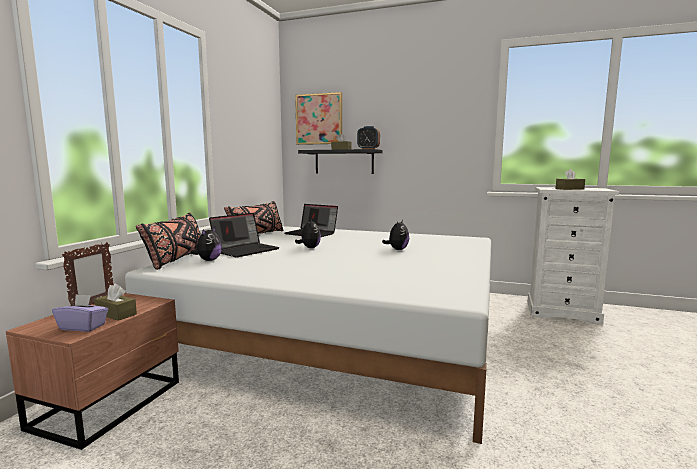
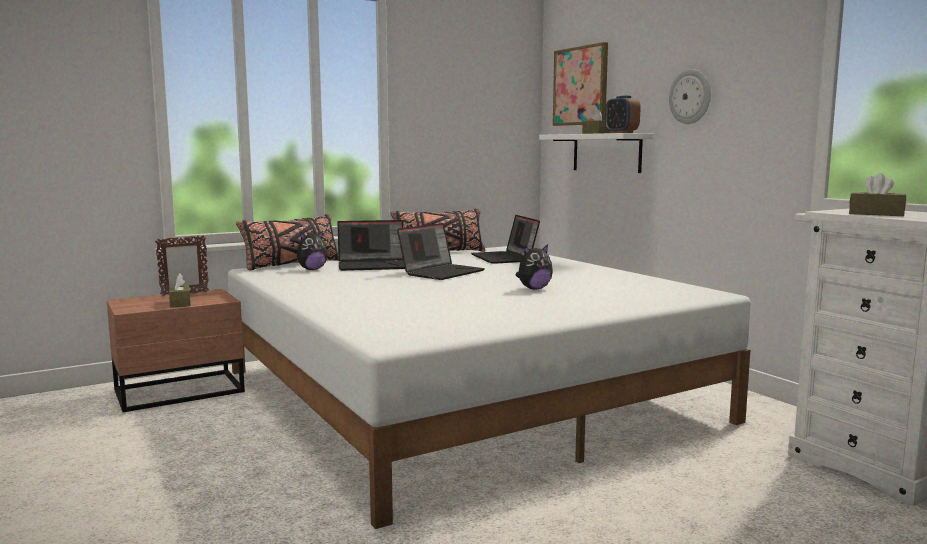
camera: 40 degrees right, 0 degrees up
purple tissue box [52,294,109,332] -> none
plush toy [295,219,321,248] -> laptop [397,223,485,280]
black shelf [298,149,383,174] -> white shelf [539,133,653,173]
none -> wall clock [669,69,711,124]

